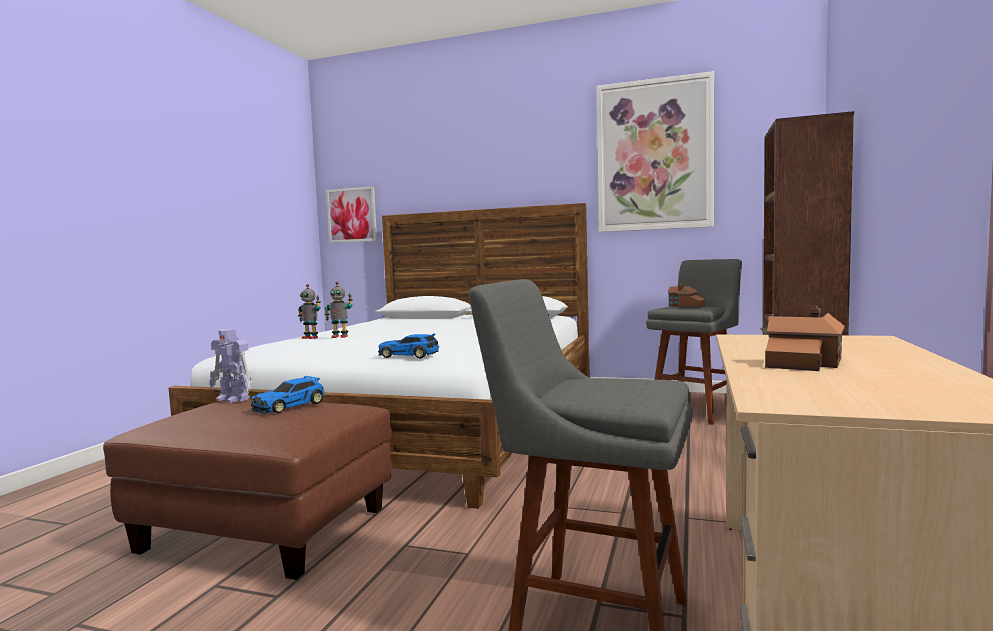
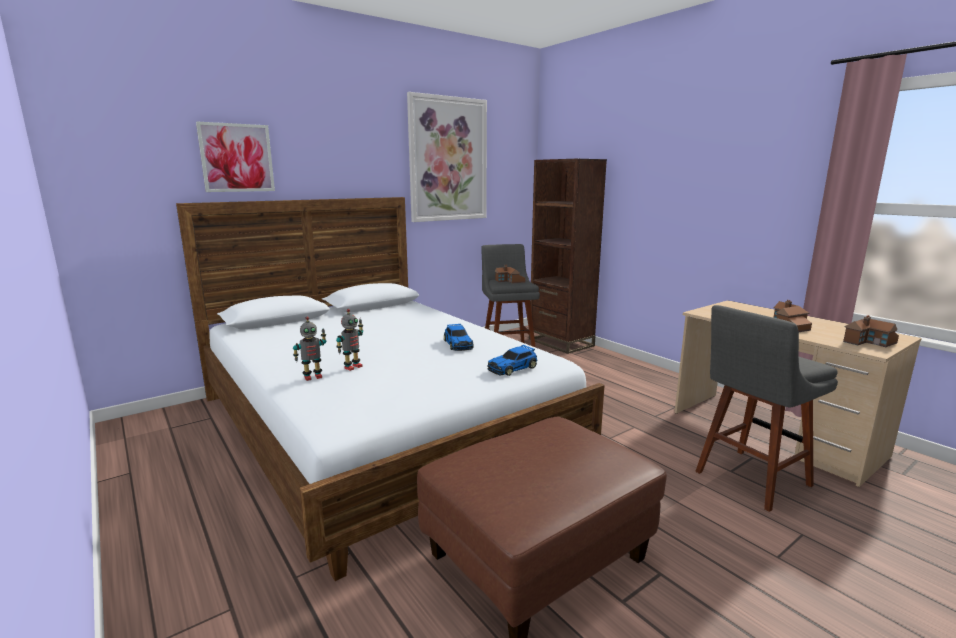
camera: 55 degrees left, 10 degrees up
toy robot [209,329,252,403] -> none
toy car [251,376,325,414] -> toy car moved to [444,324,474,351]
picture [326,186,377,243] -> picture moved to [196,121,275,192]
none -> toy house [843,315,899,347]

